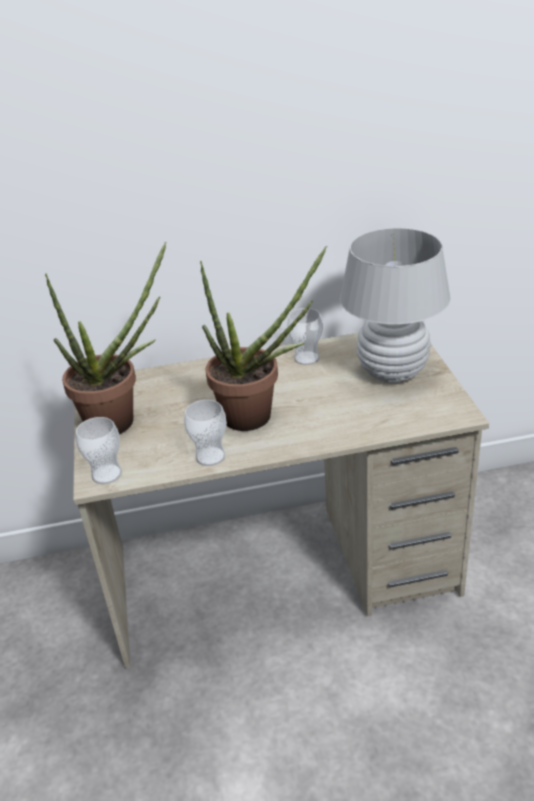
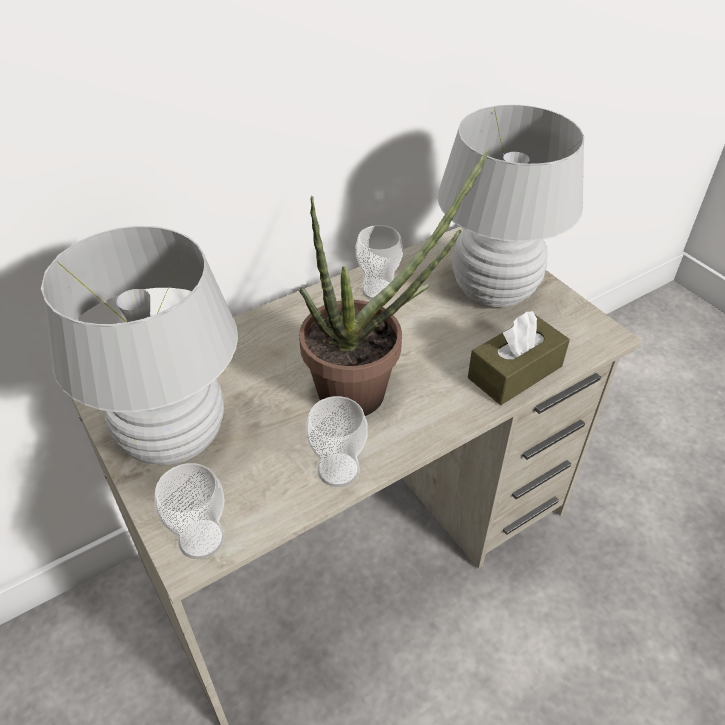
camera: 25 degrees left, 10 degrees up
potted plant [45,242,167,434] -> white table lamp [41,226,238,465]
none -> brown tissue box [468,311,570,405]

